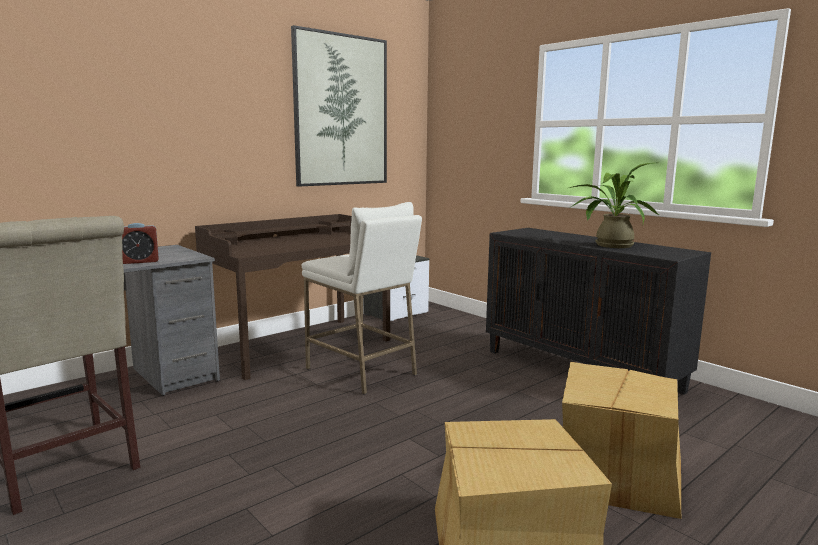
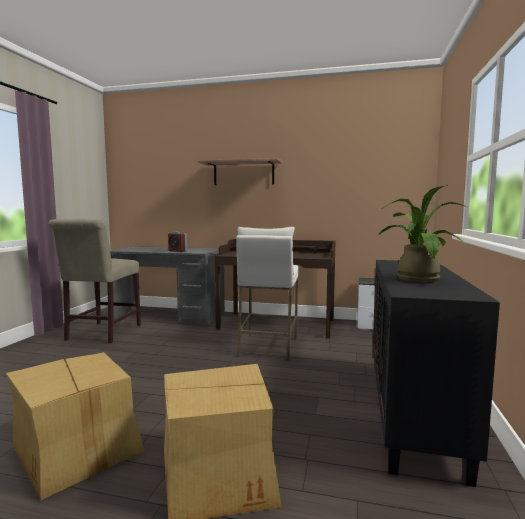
camera: 55 degrees right, 5 degrees down
picture [291,25,387,187] -> none
none -> shelf [198,158,283,185]

